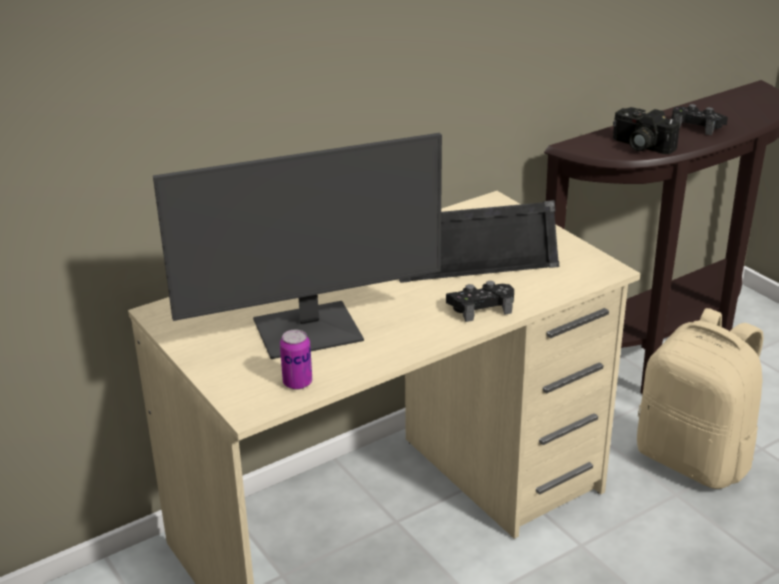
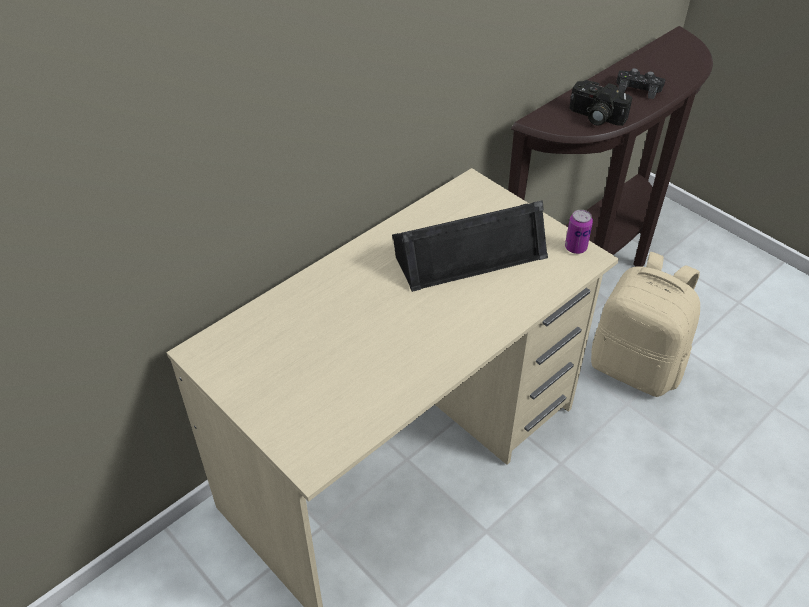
camera: 10 degrees left, 15 degrees up
monitor [153,133,442,359] -> none
can [280,329,312,390] -> can moved to [565,210,593,254]
black game controller [446,281,514,322] -> none

